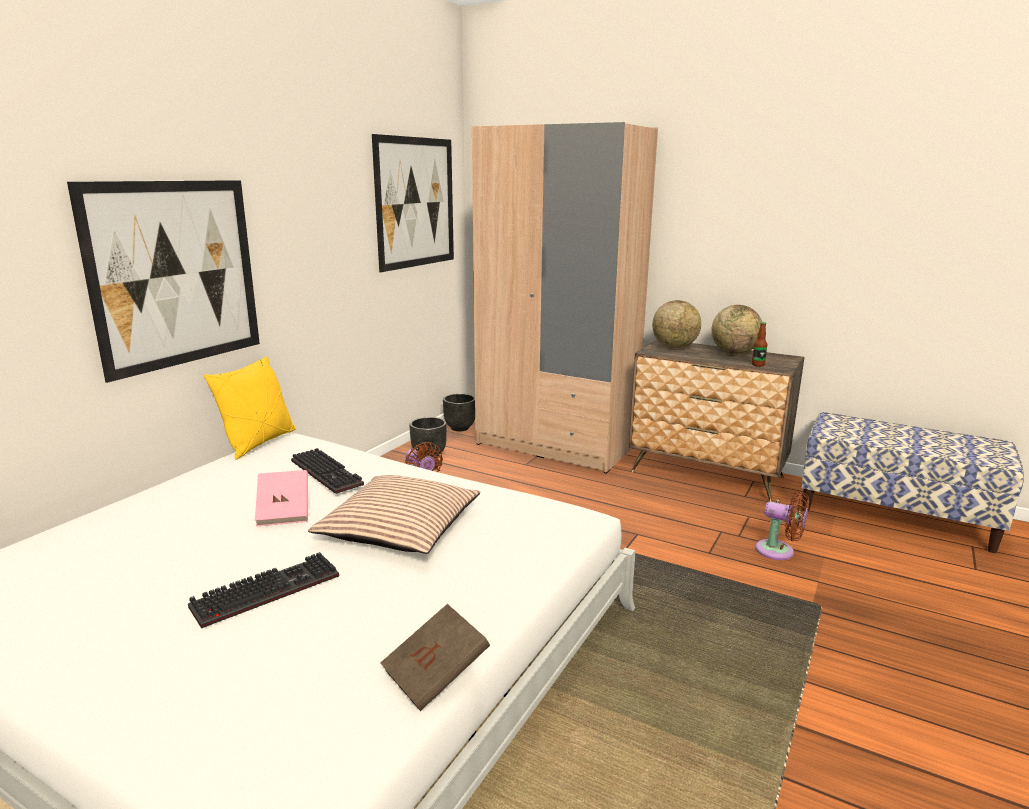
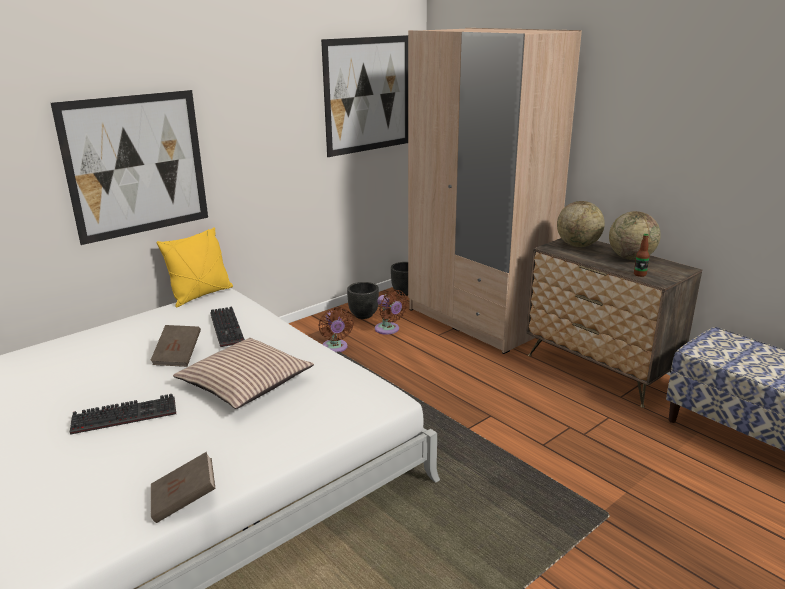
camera: 20 degrees right, 5 degrees up
pink book [255,470,308,527] -> brown book [150,325,201,367]
brown fan [755,492,809,560] -> brown fan moved to [375,290,408,335]

